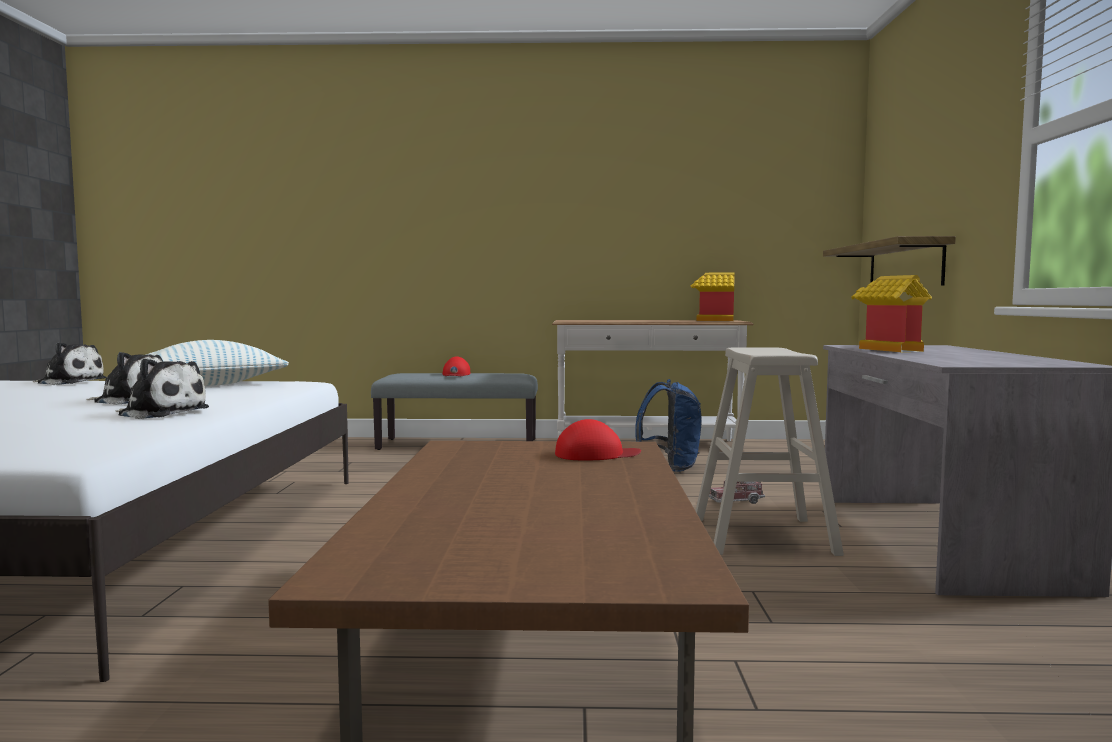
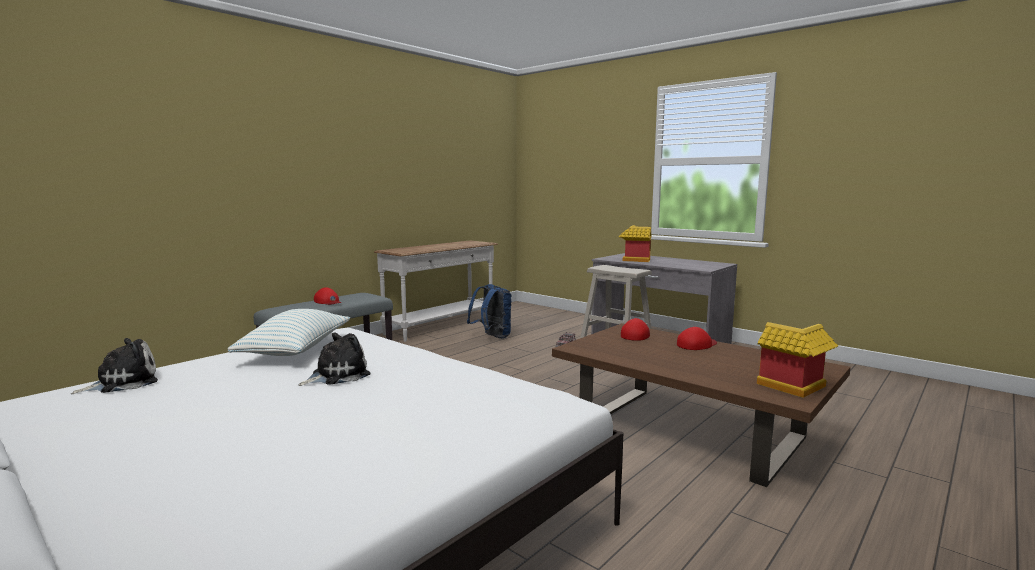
camera: 50 degrees left, 5 degrees up
plush toy [116,359,209,419] -> none
toy house [690,272,734,321] -> toy house moved to [757,322,838,398]
shelf [823,236,956,286] -> none
none -> red cap [677,327,717,350]

